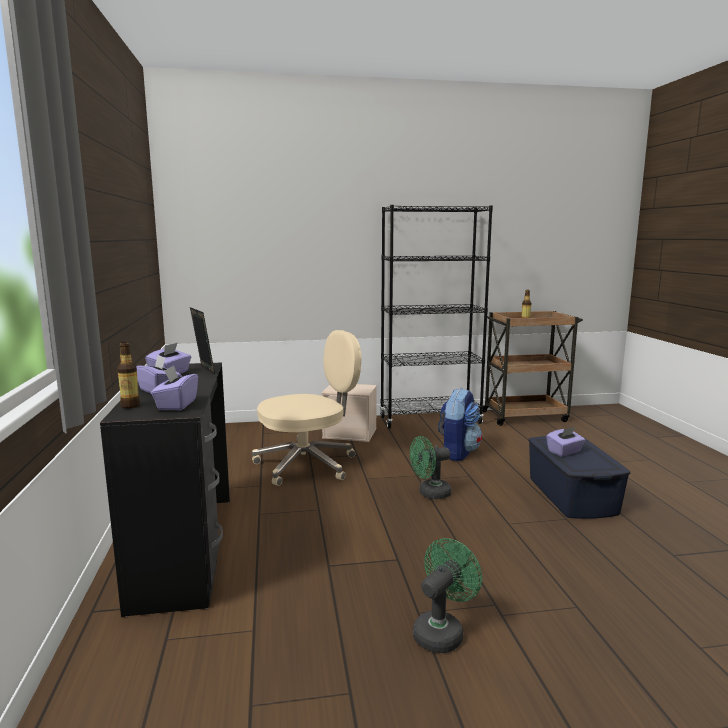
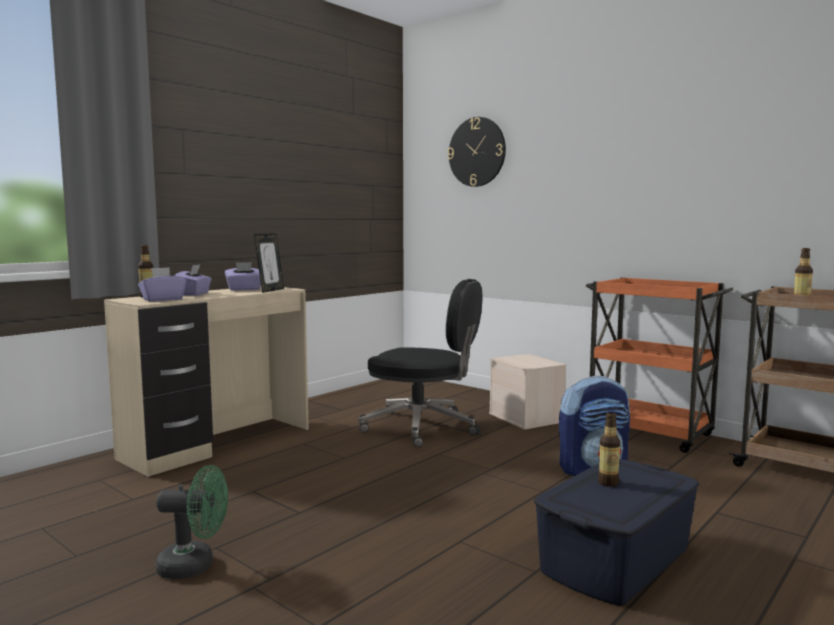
camera: 50 degrees right, 5 degrees down
black desk [100,363,230,617] -> beige desk [104,287,309,477]
beige office chair [252,330,361,486] -> black office chair [359,279,483,447]
black bookcase [380,205,493,429] -> orange cart [586,277,733,453]
green fan [410,436,452,499] -> none
purple tissue box [546,427,585,457] -> bottle [598,412,620,487]
none -> wall clock [448,117,506,187]

